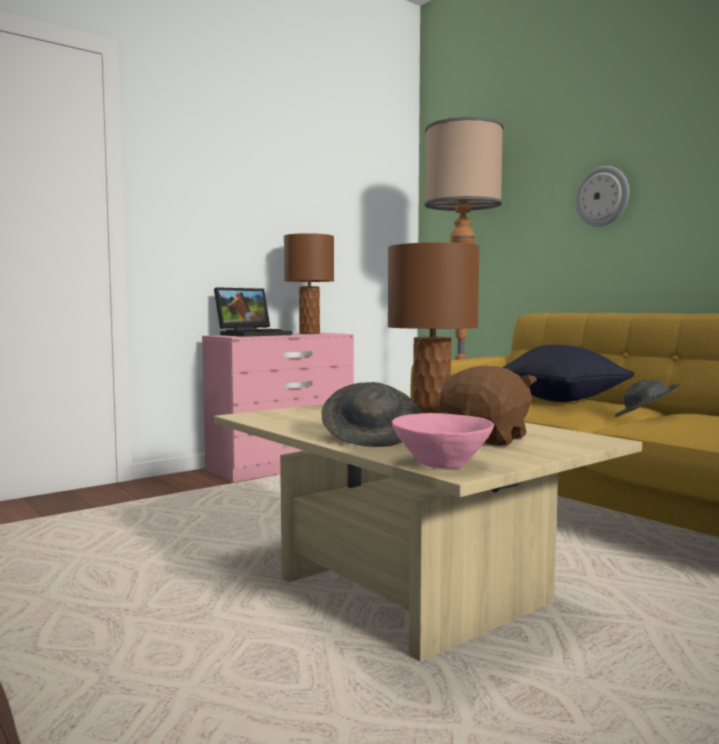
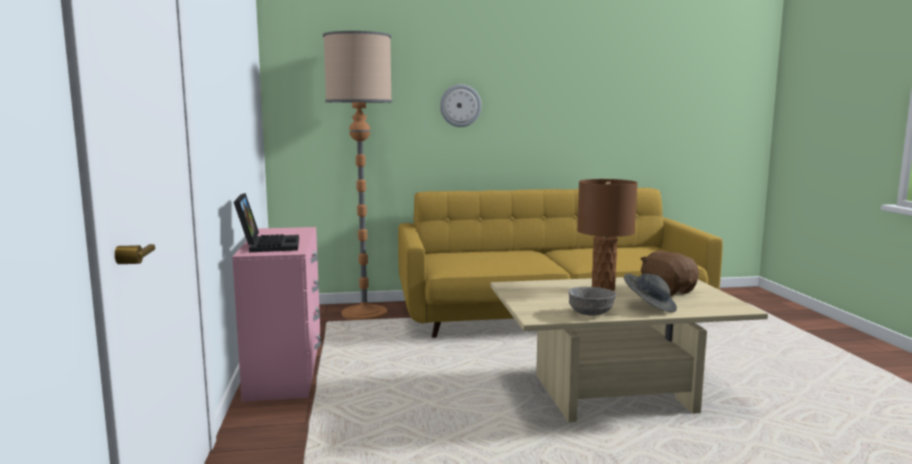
camera: 60 degrees left, 5 degrees up
brown table lamp [284,233,334,334] -> none
pink bowl [392,413,494,468] -> none
black pillow [502,345,635,402] -> none
grey hat [614,380,682,417] -> none
none -> grey bowl [568,287,617,316]

